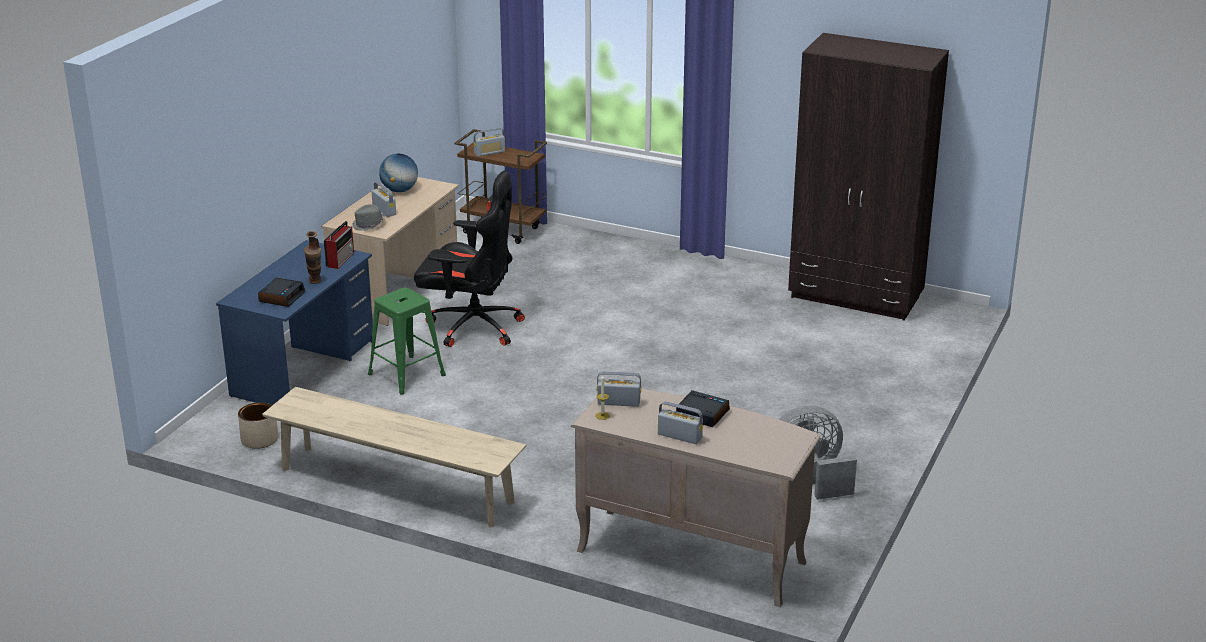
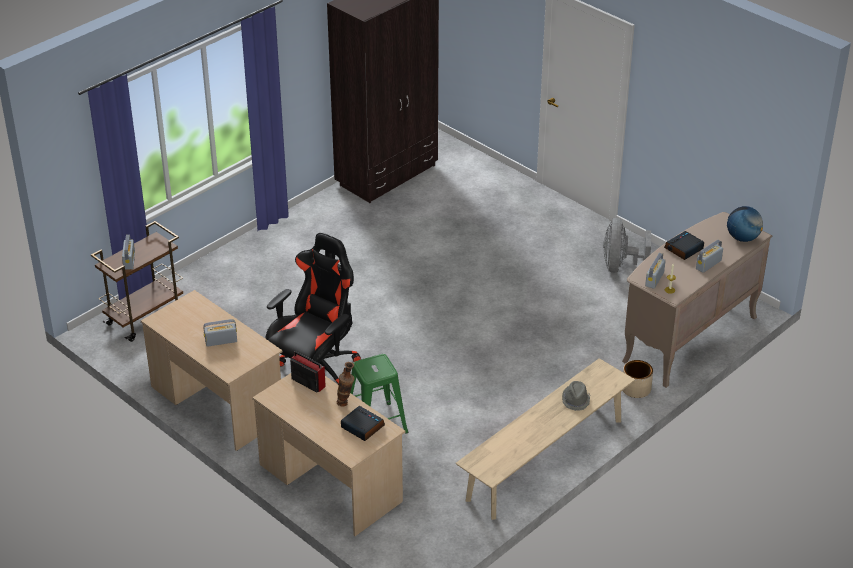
camera: 70 degrees left, 10 degrees up
blue desk [216,240,373,405] -> beige desk [252,373,405,536]
beige planter [238,403,278,449] -> beige planter moved to [623,360,653,398]
grey hat [352,204,386,231] -> grey hat moved to [562,381,590,411]
globe [379,154,418,192] -> globe moved to [727,206,763,242]

